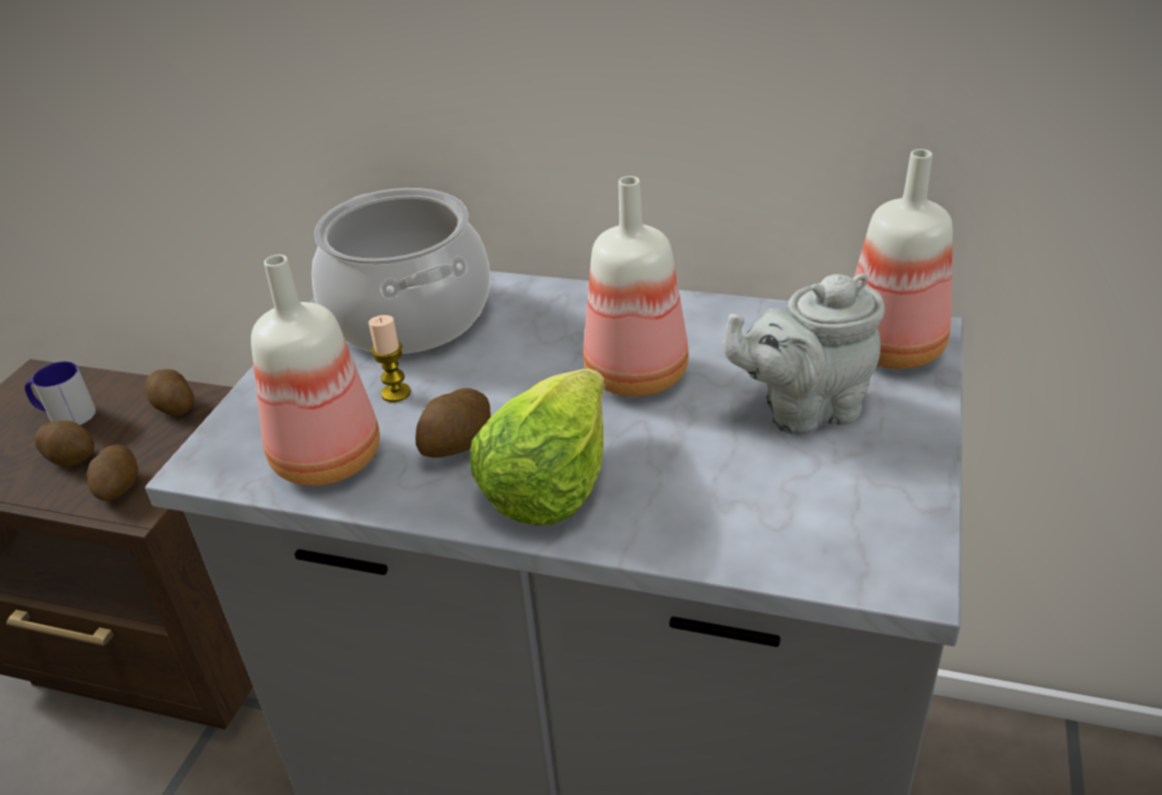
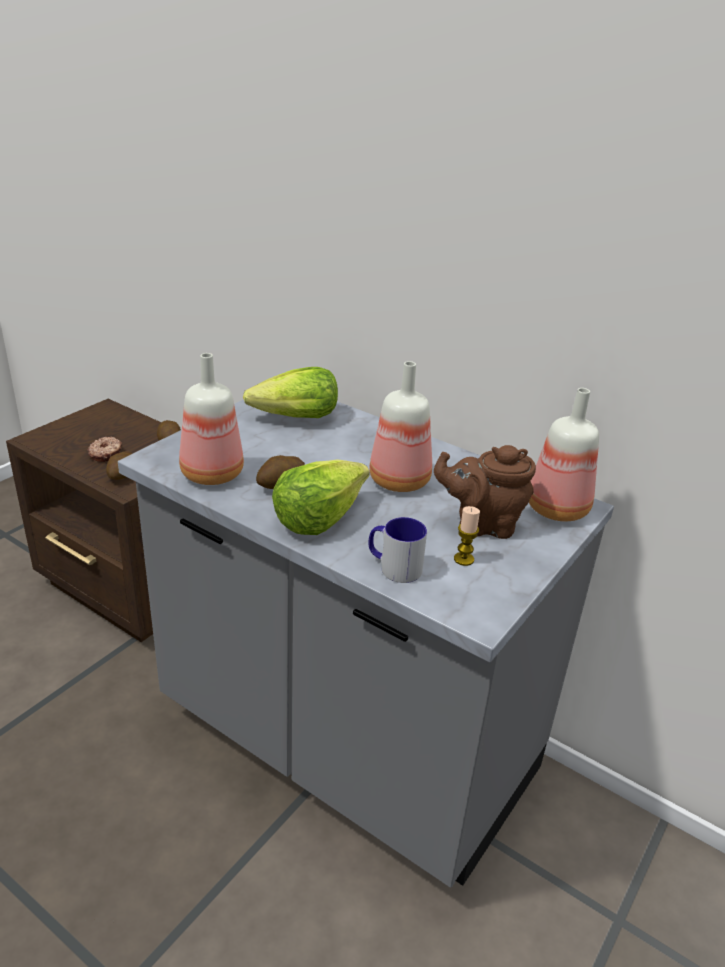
camera: 15 degrees right, 5 degrees down
mug [25,361,96,425] -> mug moved to [368,517,427,583]
potato [35,421,94,467] -> donut [88,437,122,462]
cooking pot [312,188,490,354] -> lettuce [243,367,338,418]
candle [368,315,411,402] -> candle moved to [454,506,480,566]
grey teapot [723,274,885,435] -> brown teapot [434,445,536,539]

